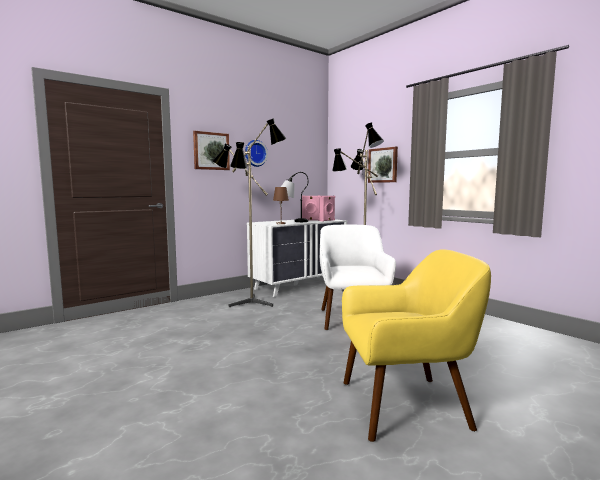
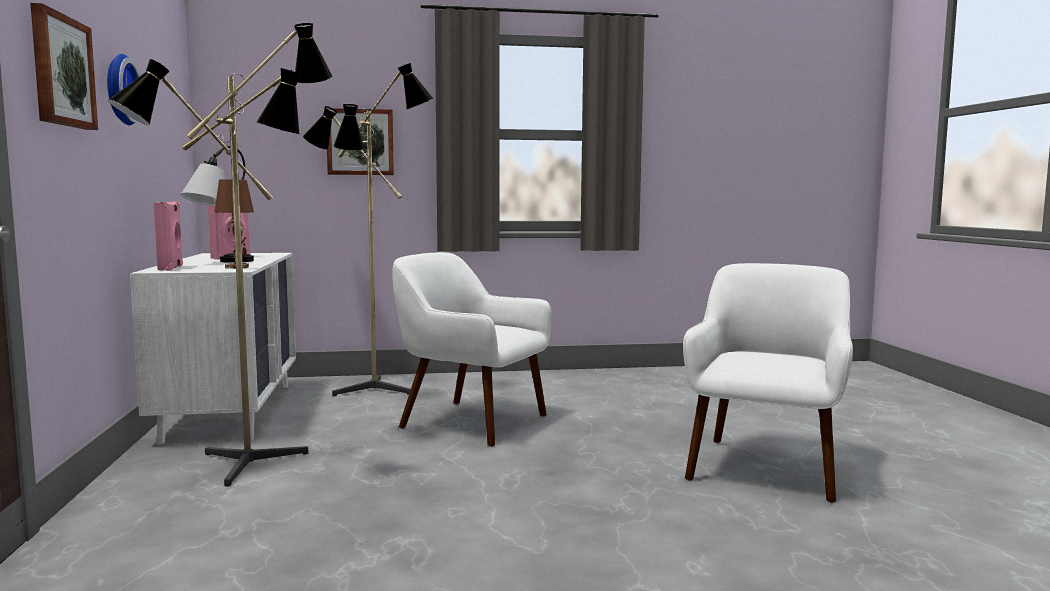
camera: 60 degrees left, 0 degrees up
pink speaker [319,196,335,222] -> pink speaker moved to [154,202,183,271]
yellow armchair [342,249,491,442] -> white armchair [683,263,853,503]

